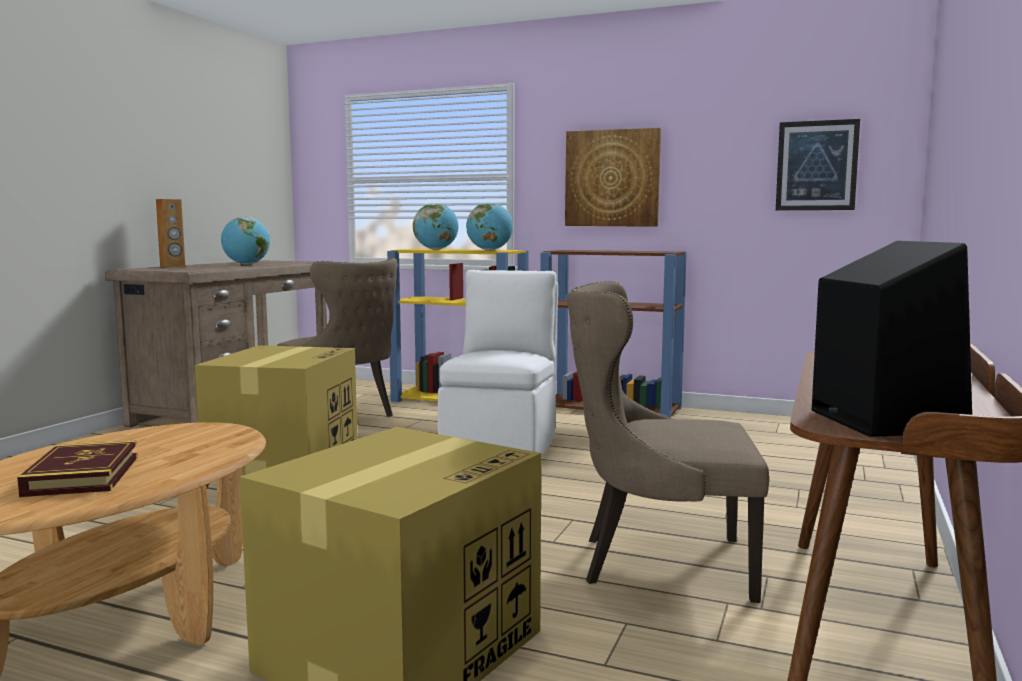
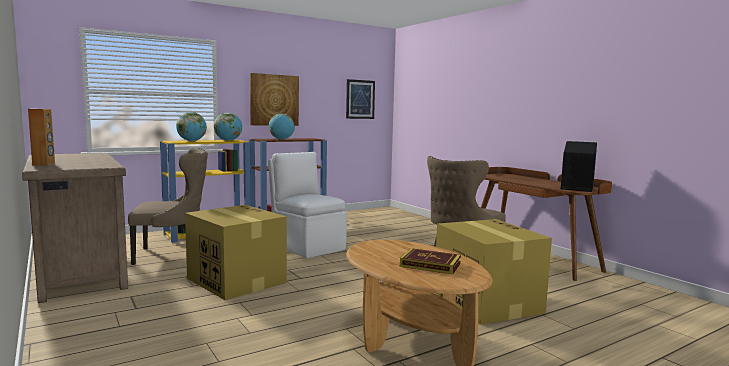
camera: 55 degrees left, 0 degrees up
globe [221,217,270,265] -> globe moved to [269,114,295,140]

